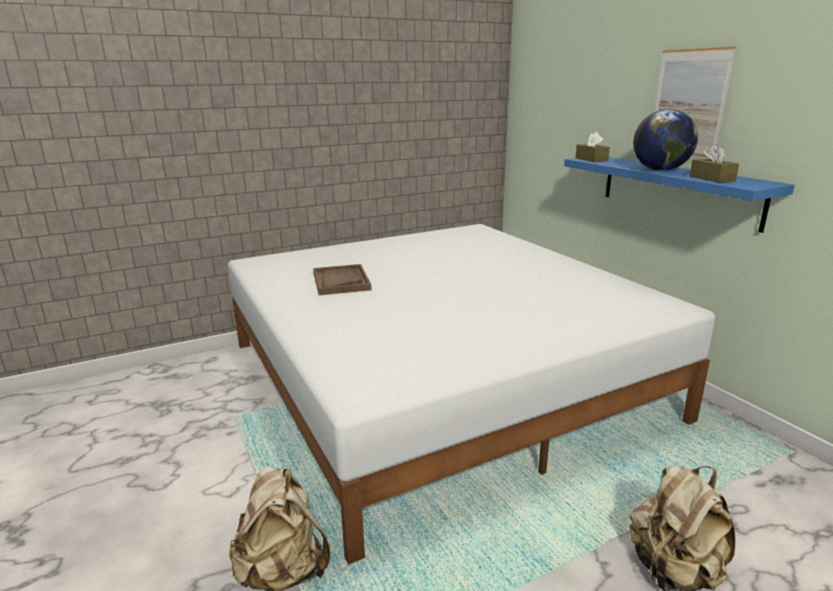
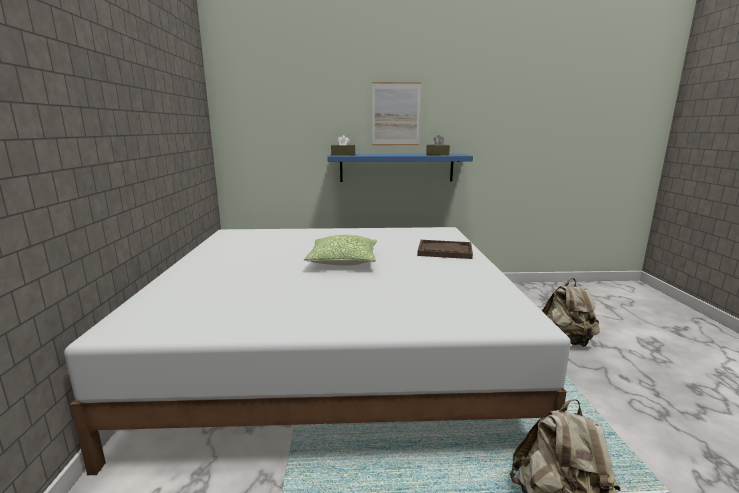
camera: 65 degrees left, 5 degrees down
brown tray [313,264,372,295] -> brown tray moved to [417,240,473,259]
globe [633,109,698,171] -> none
none -> pillow [304,235,377,266]

